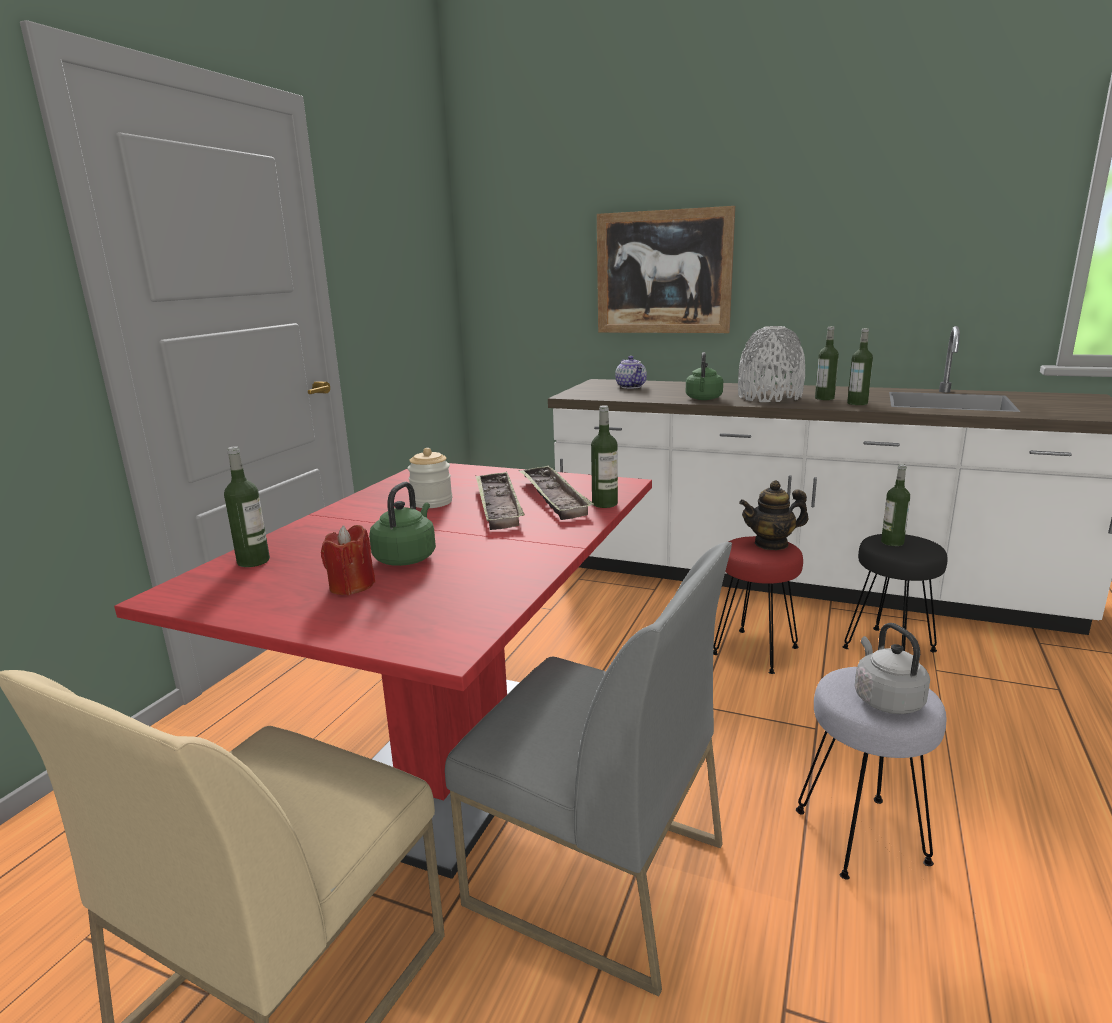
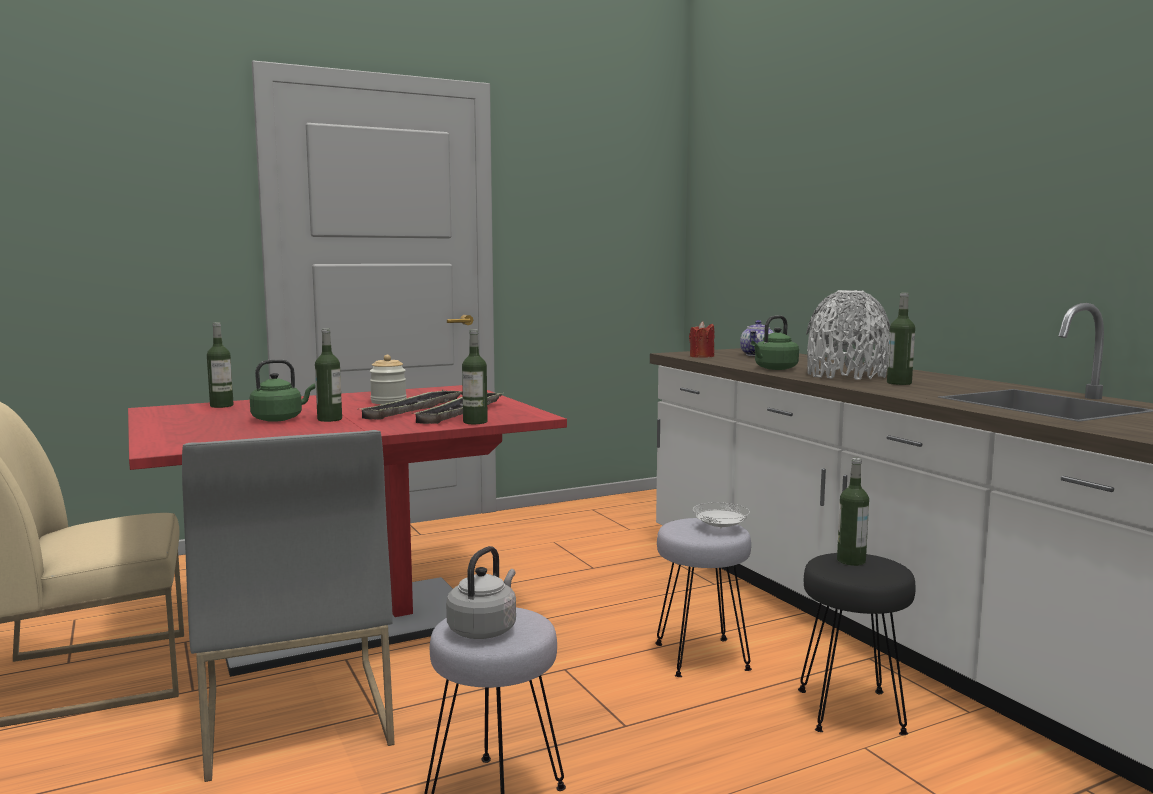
camera: 40 degrees right, 10 degrees down
red candle [321,525,375,595] -> red candle moved to [689,321,714,358]
picture [597,206,735,333] -> none
red stool [713,536,803,674] -> grey stool [655,518,752,677]
teapot [739,481,808,550] -> white plate [693,502,750,529]
bottle [847,328,873,405] -> bottle moved to [315,328,342,422]

